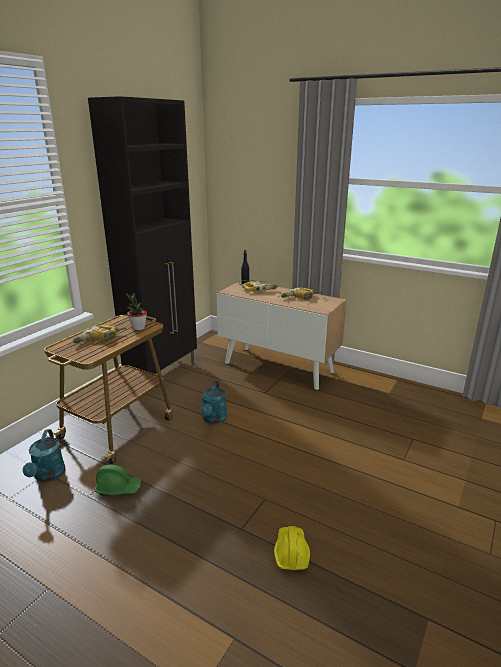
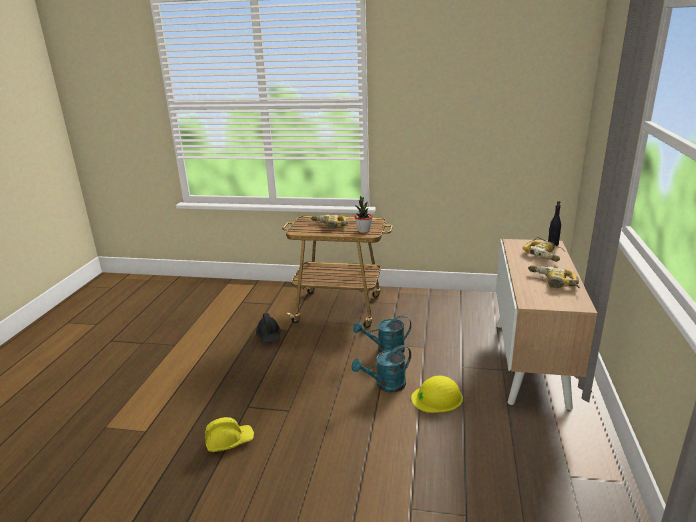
camera: 70 degrees right, 0 degrees up
turquoise watering can [23,429,66,482] -> turquoise watering can moved to [351,345,411,393]
black cabinet [88,96,197,374] -> none
green hard hat [95,465,142,496] -> black hard hat [256,313,280,343]
none -> yellow hard hat [411,376,463,413]

